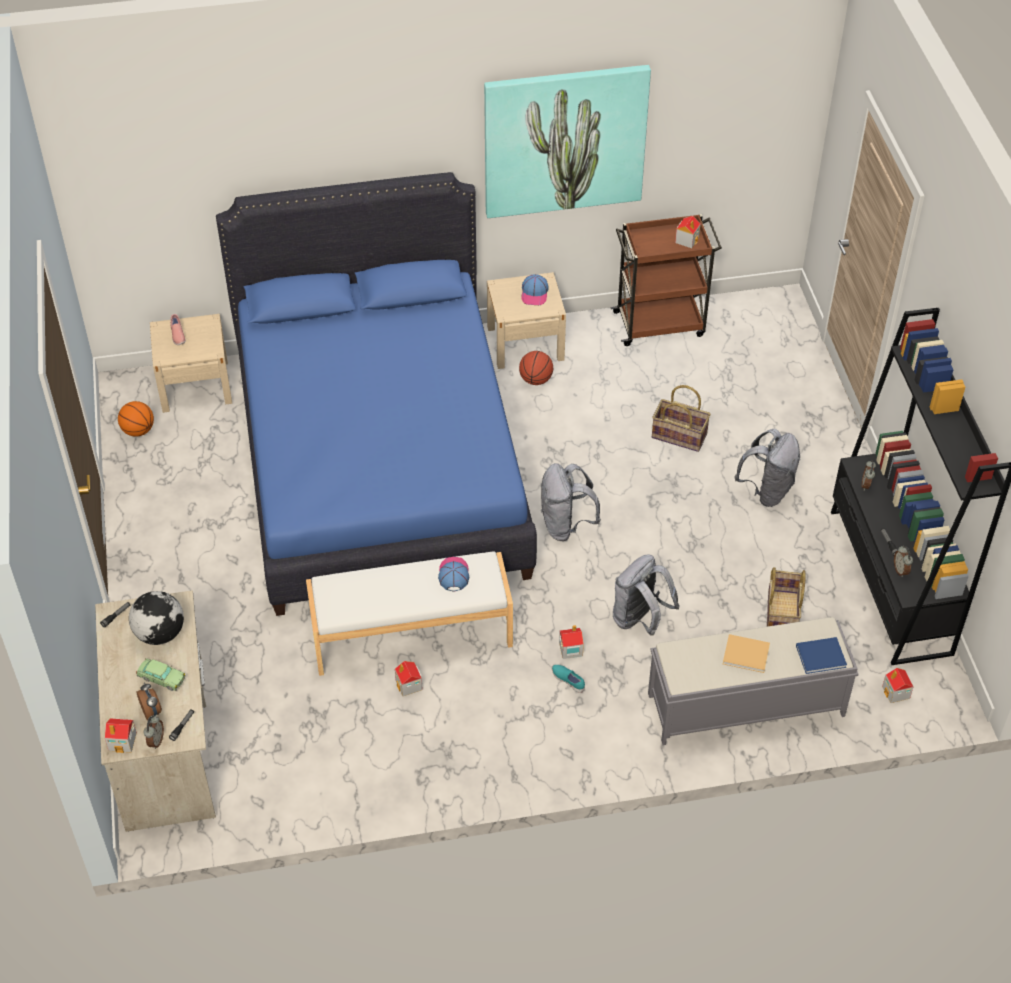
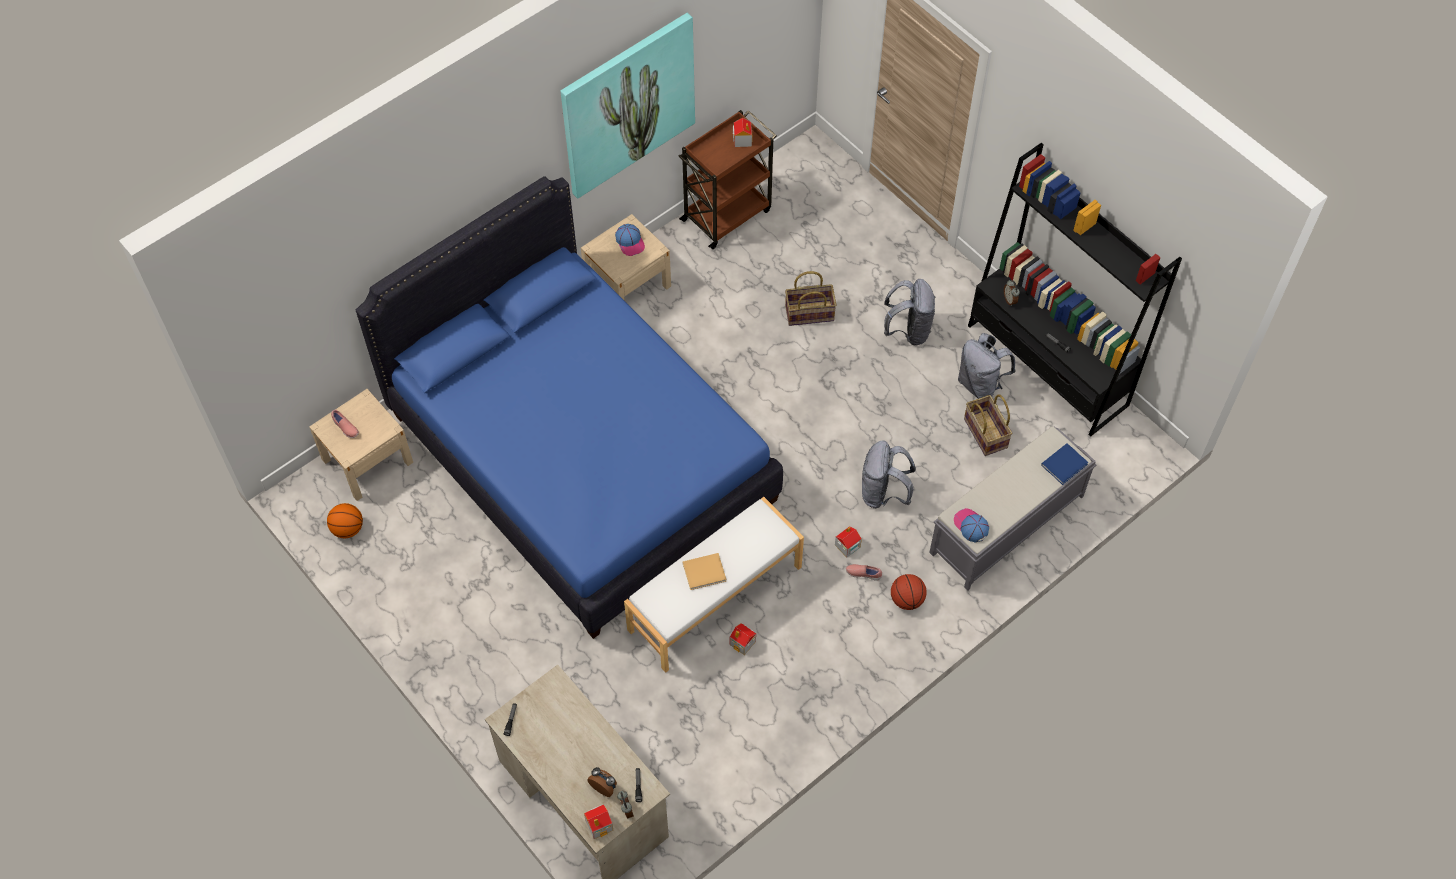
camera: 30 degrees left, 10 degrees up
globe [129,591,184,645] -> none
toy car [136,658,186,691] -> none
cap [438,557,469,592] -> cap moved to [954,508,989,543]
basketball [519,351,553,385] -> basketball moved to [891,574,926,610]
grey backpack [541,463,601,541] -> grey backpack moved to [958,333,1016,399]
turquoise shoe [552,665,585,693] -> pink shoe [846,564,882,581]
beige book [723,634,770,673] -> beige book moved to [683,553,727,590]
toy house [882,668,913,703] -> none
alarm clock [894,545,913,577] -> none

